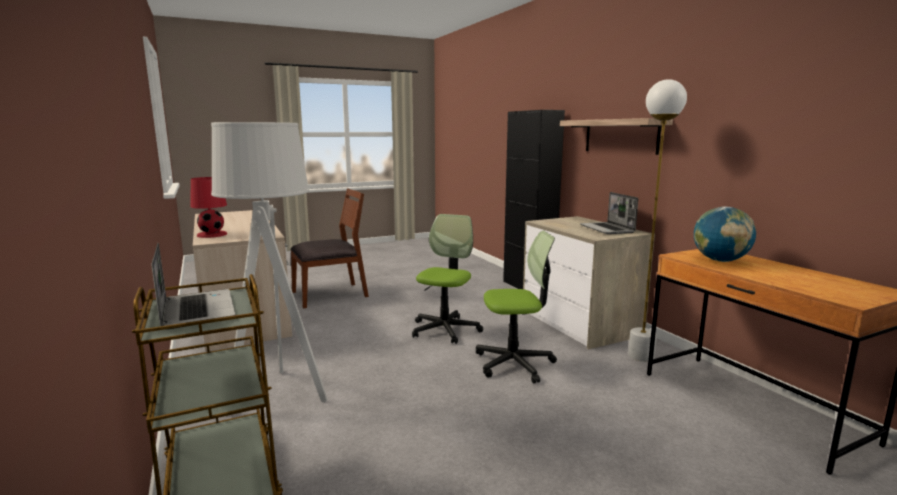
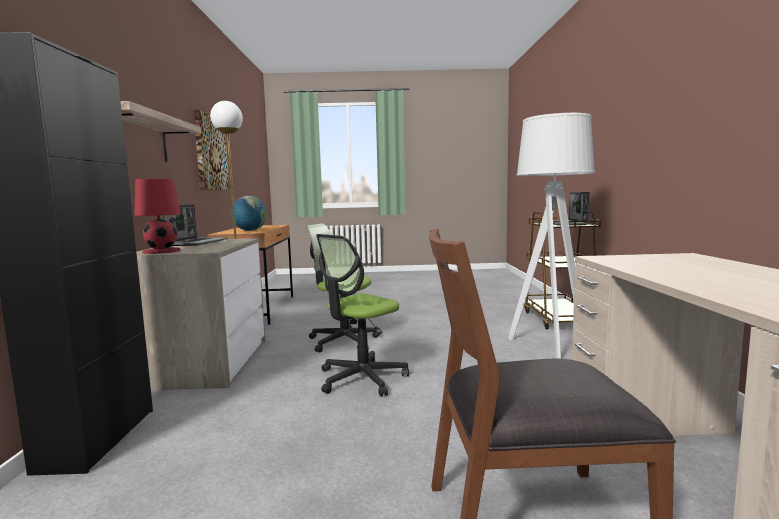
camera: 155 degrees left, 5 degrees down
red table lamp [191,177,227,238] -> red table lamp moved to [135,179,181,254]
none -> picture [193,110,230,190]

